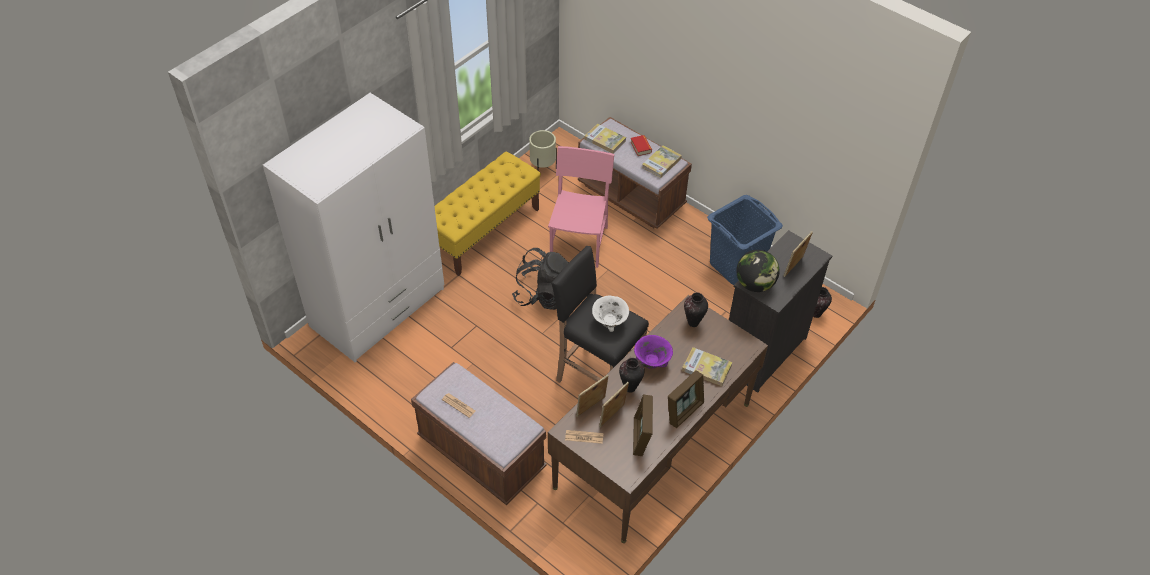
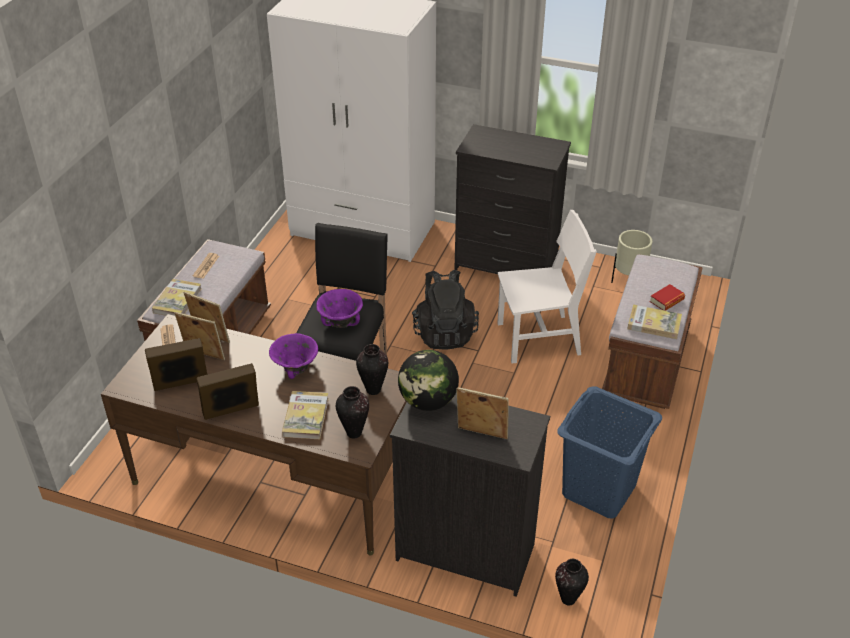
camera: 70 degrees right, 10 degrees down
yellow bench [434,152,541,276] -> black dresser [454,124,571,274]
pink chair [548,146,614,268] -> white chair [497,210,597,364]
book [585,123,626,154] -> book moved to [152,279,202,316]
white bowl [592,296,629,332] -> purple bowl [316,289,363,328]
vase [619,358,645,393] -> vase moved to [336,386,369,439]
picture frame [668,370,704,428] -> picture frame turned 135 degrees clockwise [197,363,259,420]

